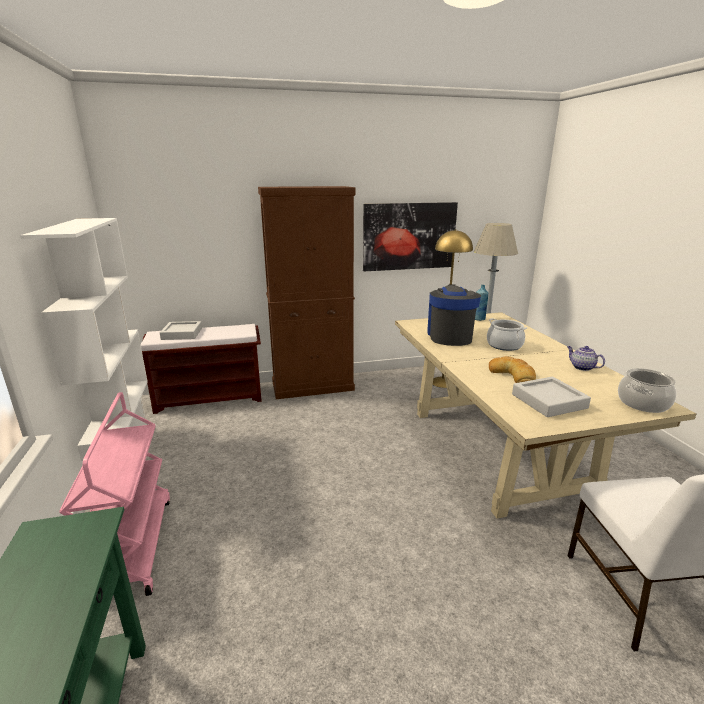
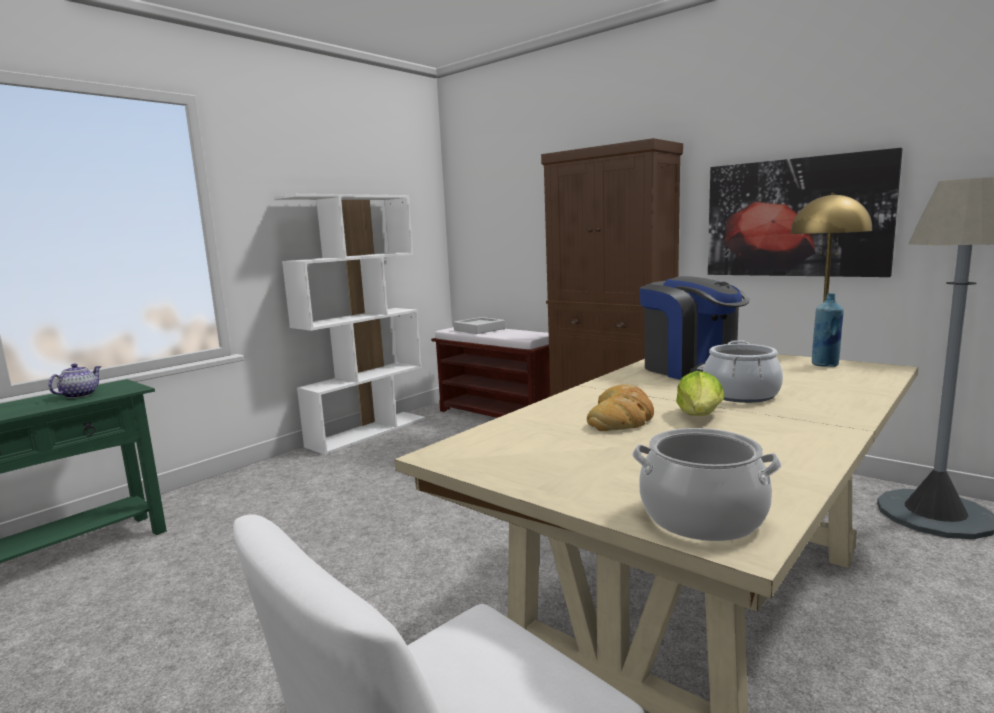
camera: 55 degrees right, 10 degrees down
pink cart [59,392,170,596] -> none
coffee machine [427,284,481,346] -> coffee machine turned 90 degrees clockwise [640,276,750,380]
grey tray [512,377,591,417] -> none
teapot [567,346,605,371] -> teapot moved to [48,364,101,398]
none -> lettuce [676,371,725,416]

